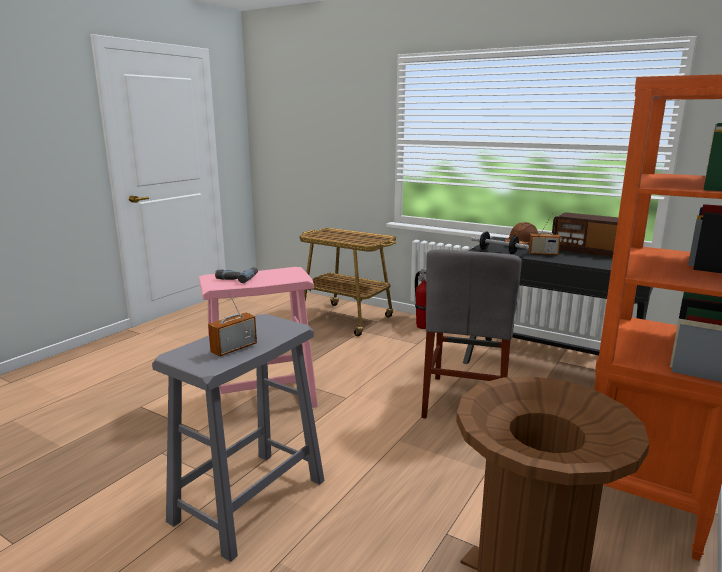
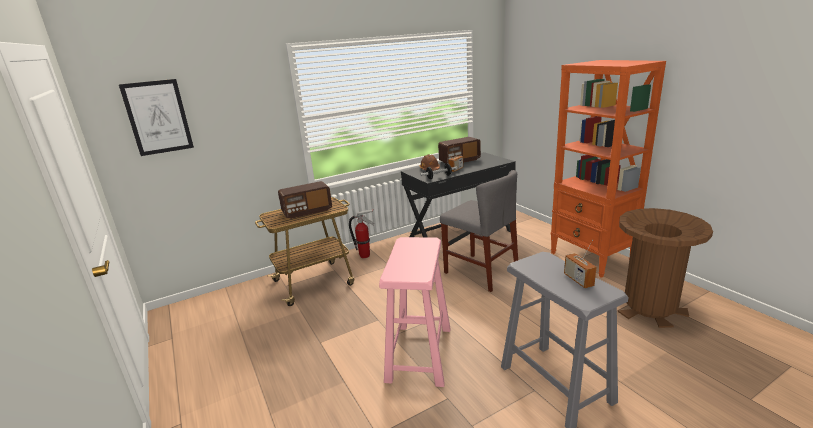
camera: 60 degrees left, 5 degrees up
power drill [215,267,258,283] -> none
none -> picture [119,79,194,156]
none -> radio [278,181,332,219]

